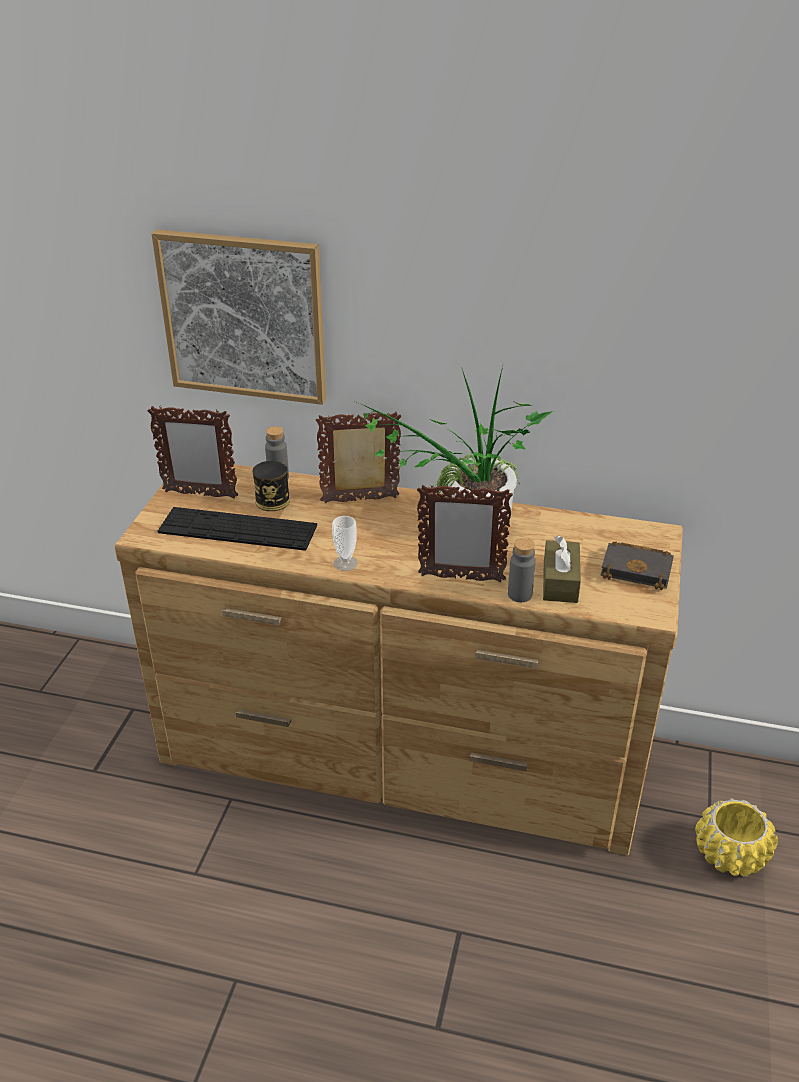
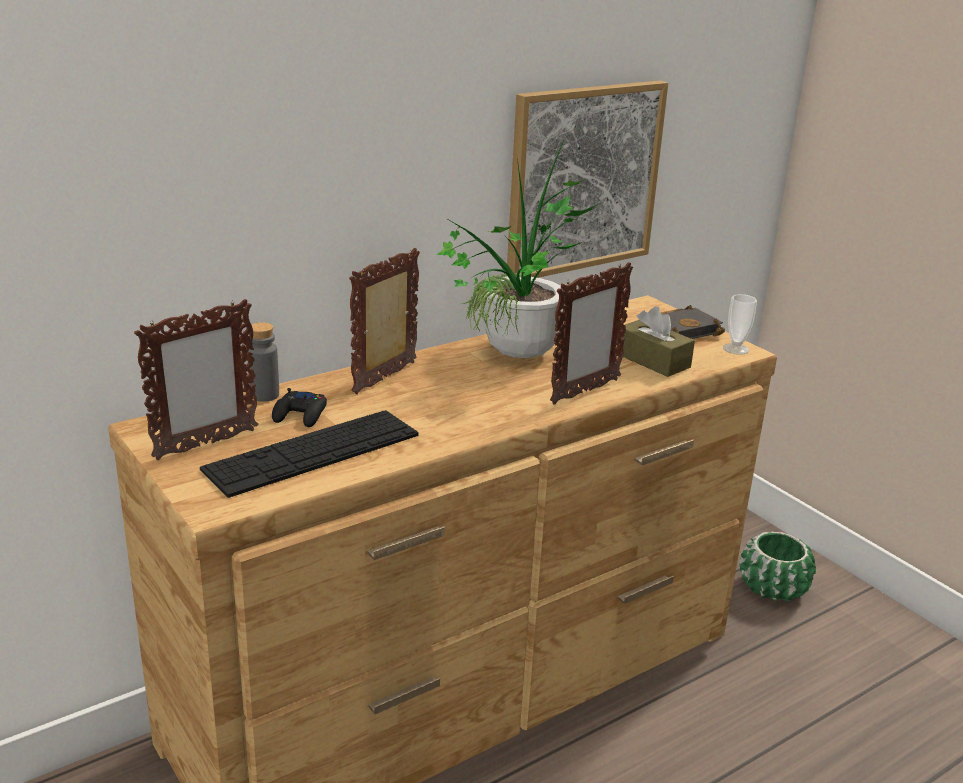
camera: 50 degrees left, 10 degrees down
picture [152,229,326,405] -> picture moved to [507,80,668,278]
can [252,461,290,511] -> black game controller [272,388,327,427]
cup [332,516,358,571] -> cup moved to [723,294,757,355]
grey bottle [508,538,536,602] -> none
yellow planter [695,798,778,877] -> green planter [739,531,816,601]

